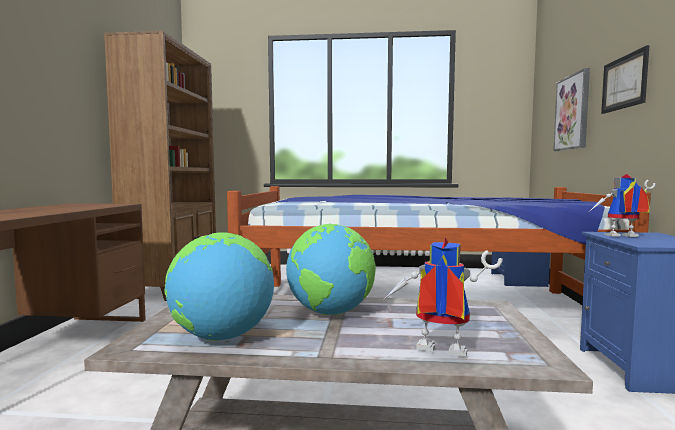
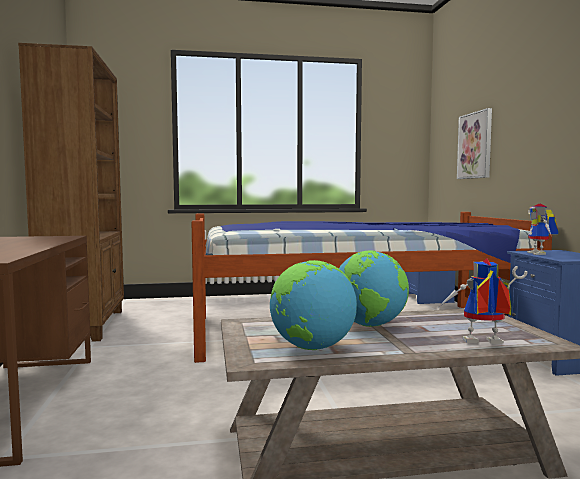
camera: 15 degrees left, 0 degrees up
toy robot [590,174,656,237] -> toy robot turned 75 degrees counterclockwise [527,204,559,255]
picture [601,45,649,114] -> none

